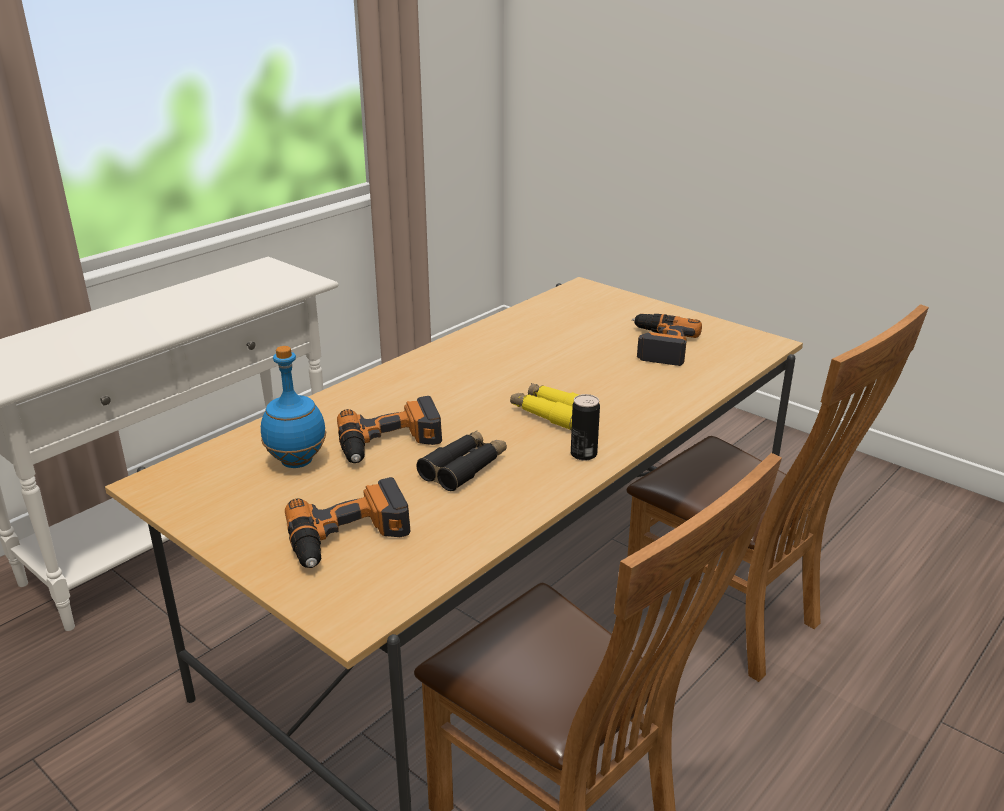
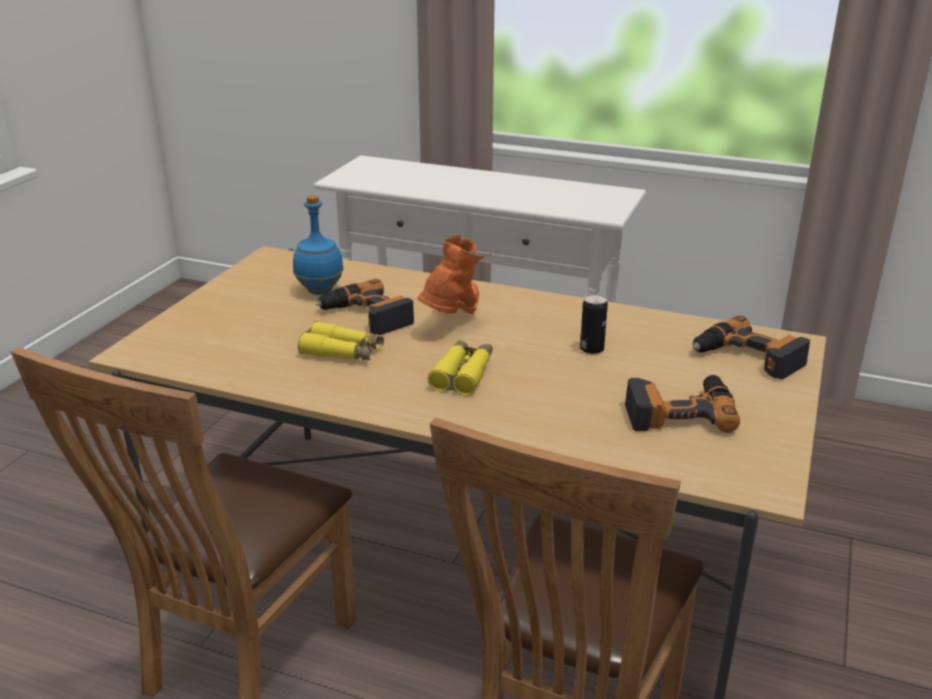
camera: 70 degrees right, 0 degrees up
power drill [285,477,411,568] -> power drill moved to [693,316,810,379]
black binoculars [417,430,507,491] -> yellow binoculars [298,321,384,360]
can [571,394,600,461] -> can moved to [580,294,608,354]
none -> orange boot [417,234,491,314]

